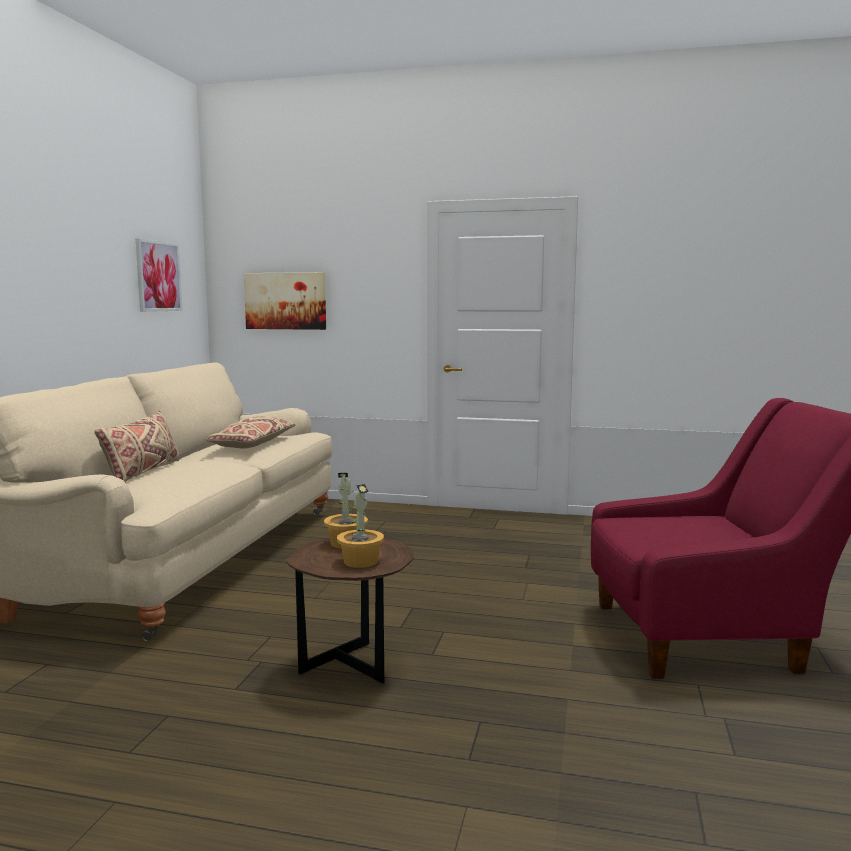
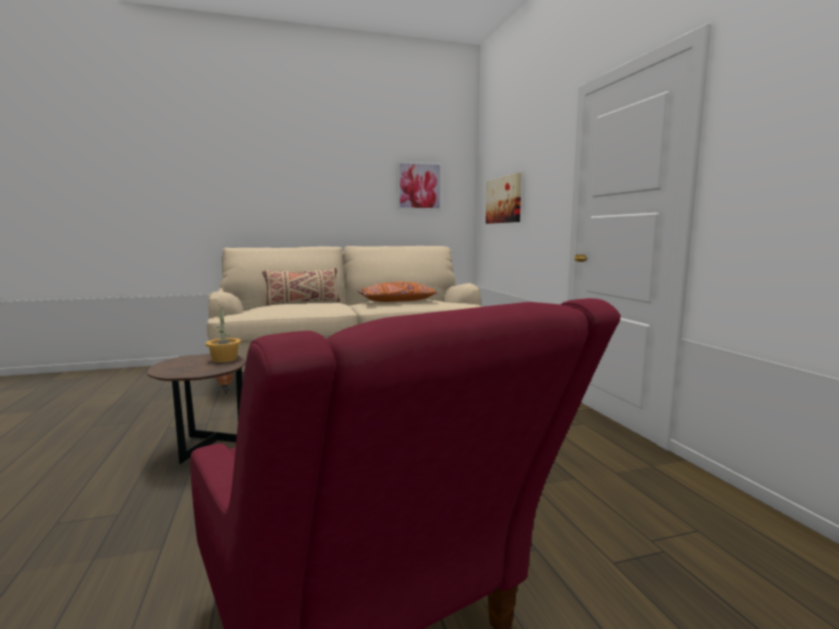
camera: 60 degrees right, 0 degrees up
beige pillow [206,416,296,449] -> orange pillow [358,282,438,302]
potted plant [337,484,384,568] -> none

